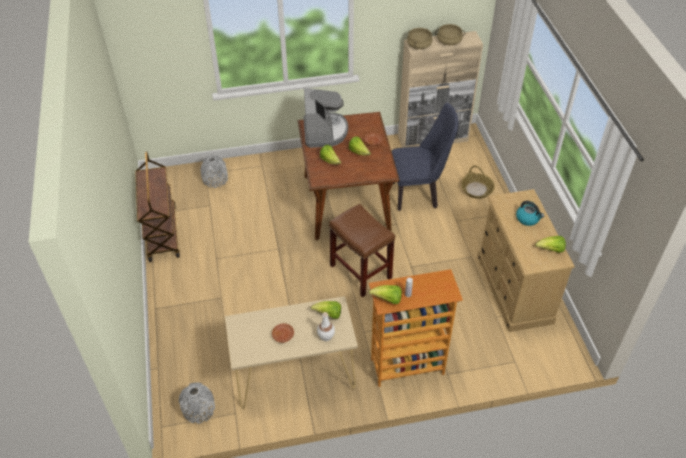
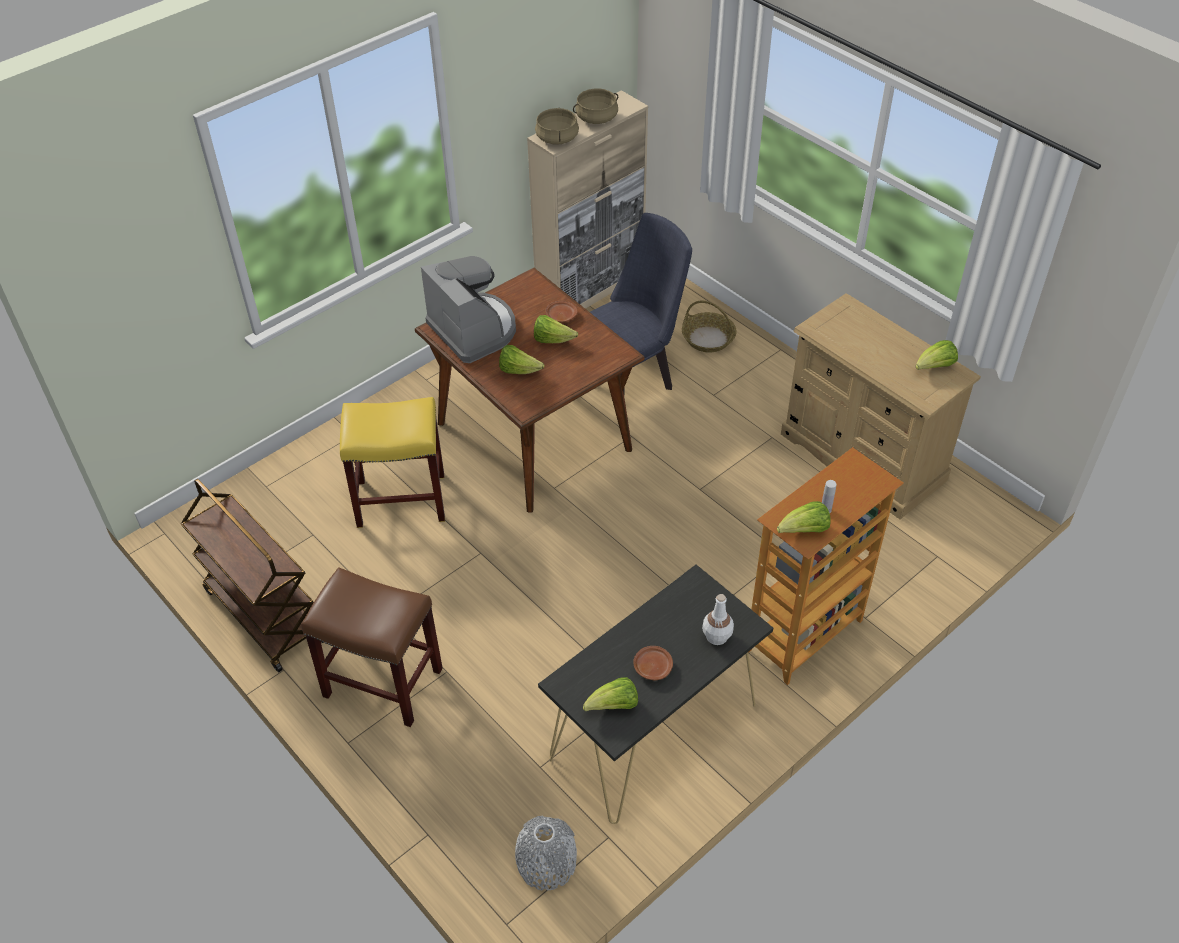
camera: 30 degrees left, 0 degrees up
grey vase [200,155,228,188] -> none
beige console table [225,296,358,409] -> black console table [538,565,773,824]
lettuce [311,301,341,319] -> lettuce moved to [583,677,638,711]
brown stool [329,204,395,297] -> brown stool moved to [301,567,443,727]
kettle [516,201,544,226] -> none
none -> yellow stool [340,397,445,528]

